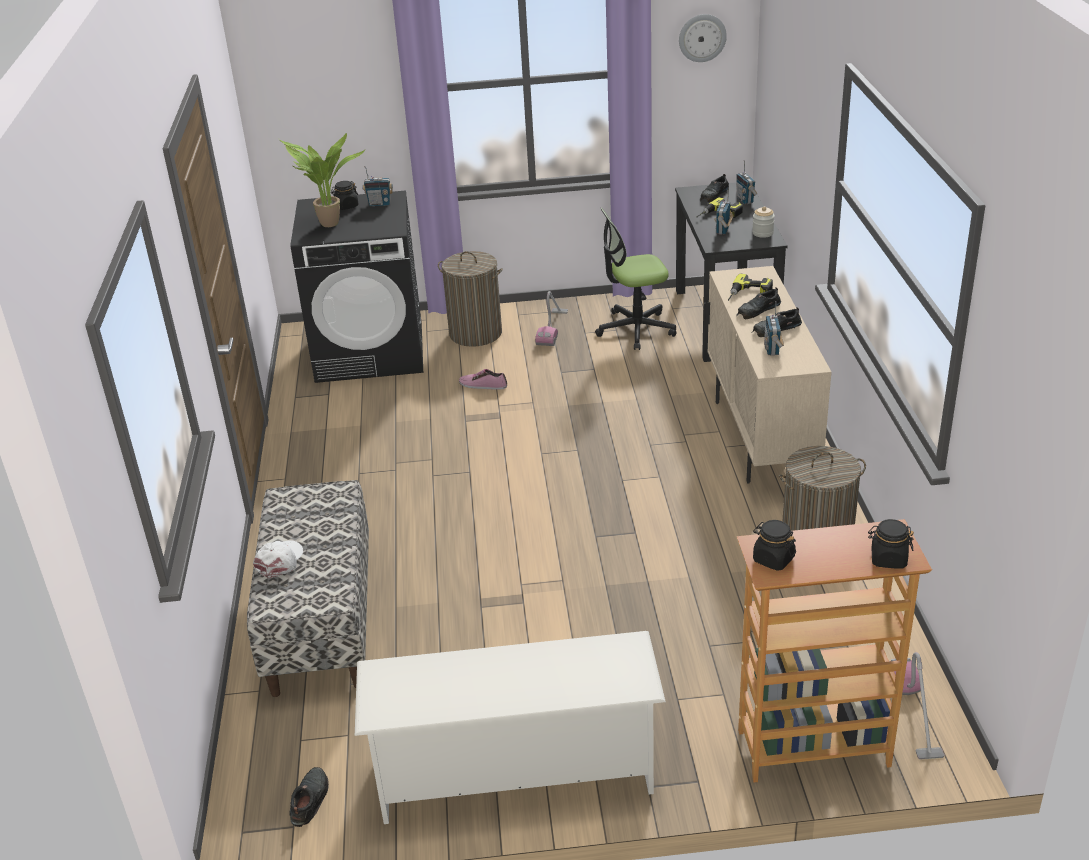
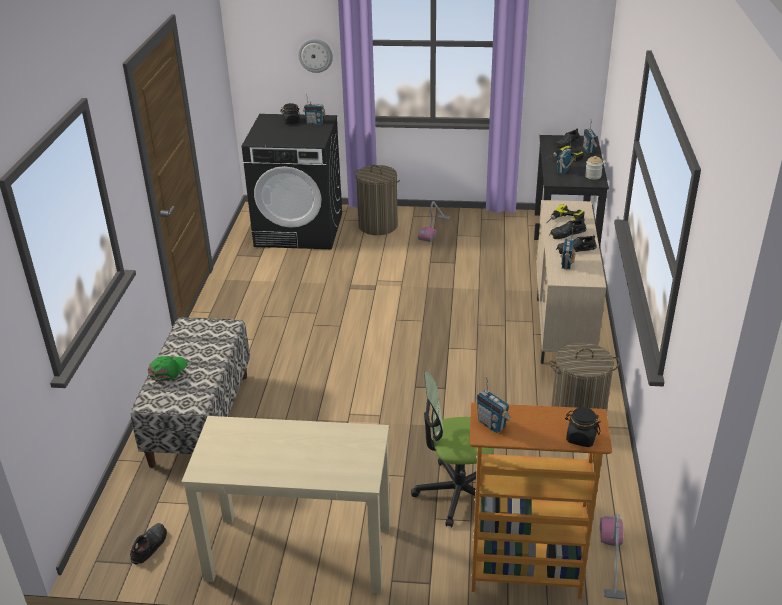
camera: 10 degrees right, 0 degrees up
white cap [253,540,303,578] -> green cap [148,356,187,382]
potted plant [279,133,365,227] -> none
white shoe rack [355,631,666,824] -> beige desk [181,416,390,593]
shoe [459,369,507,390] -> none
office chair [595,208,677,350] -> office chair moved to [411,371,494,527]
wall clock [679,14,727,62] -> wall clock moved to [298,39,333,73]
black jar [753,520,796,571] -> radio [477,376,511,433]

